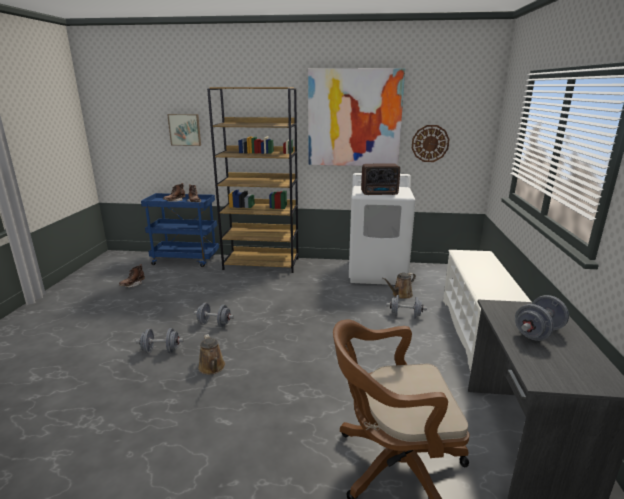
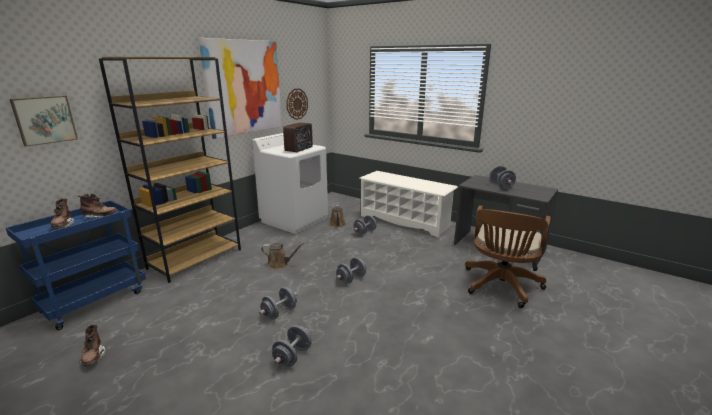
camera: 60 degrees left, 0 degrees up
brown watering can [198,334,225,375] -> brown watering can moved to [261,243,304,269]
none -> grey dumbbell [336,257,366,284]

